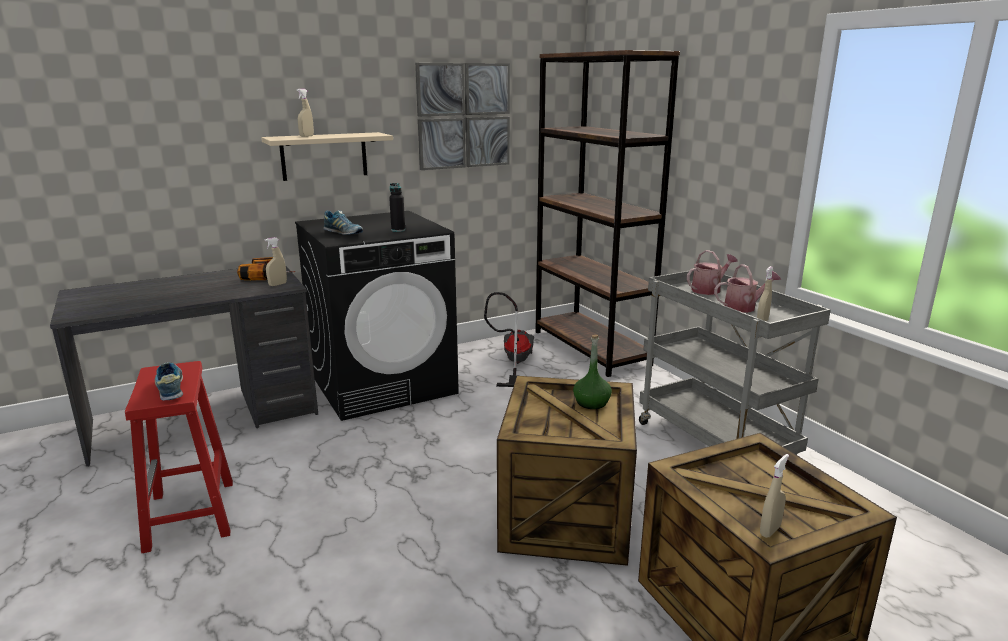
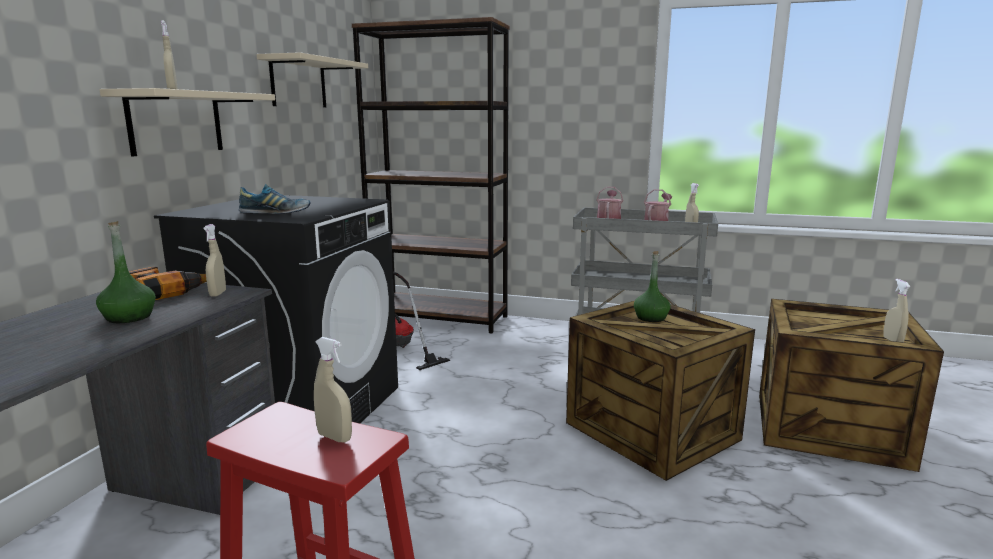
camera: 45 degrees left, 5 degrees down
shoe [155,362,183,401] -> beige spray bottle [314,337,352,443]
black bottle [389,183,405,232] -> none
picture [415,63,510,170] -> beige shelf [256,52,368,107]
none -> green bottle [96,221,156,323]

